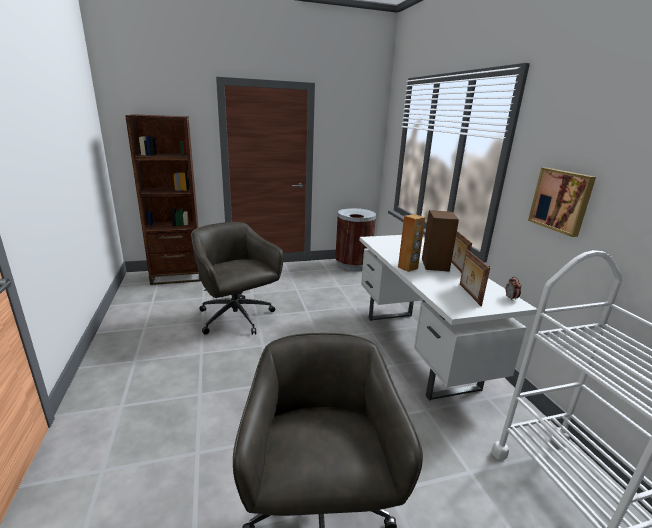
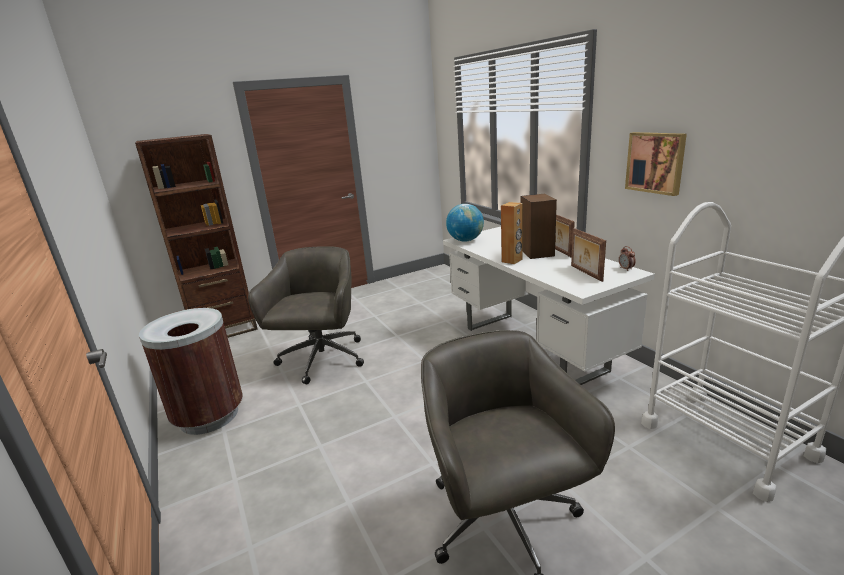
camera: 10 degrees left, 0 degrees up
grey office chair [191,222,284,335] -> grey office chair turned 60 degrees clockwise [248,246,364,385]
brown trash can [335,208,376,271] -> brown trash can moved to [139,308,243,435]
none -> globe [446,204,484,242]

